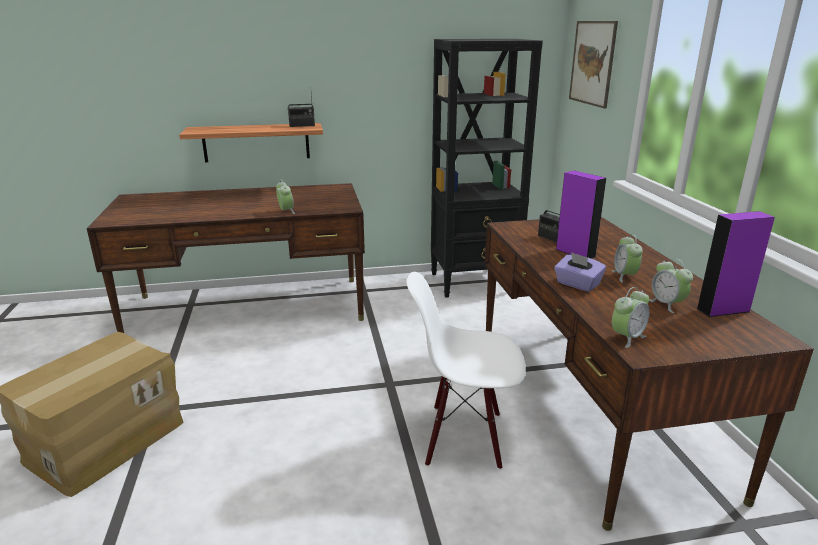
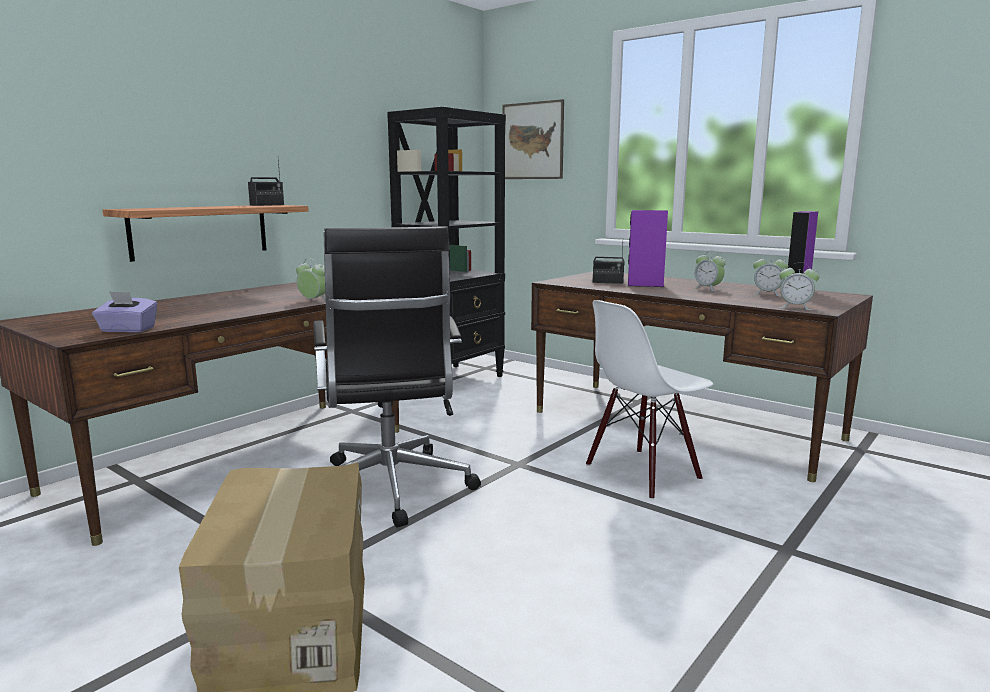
camera: 40 degrees left, 10 degrees down
purple tissue box [554,252,606,292] -> purple tissue box moved to [92,291,157,333]
alarm clock [612,287,649,348] -> alarm clock turned 105 degrees clockwise [779,262,820,310]
none -> black office chair [313,226,481,528]

